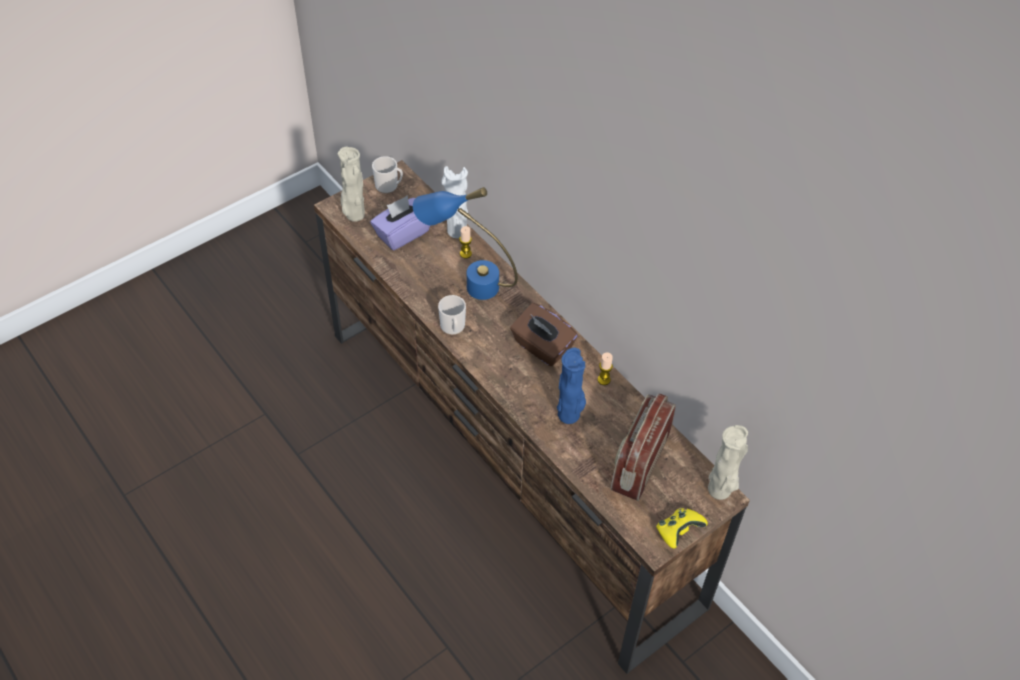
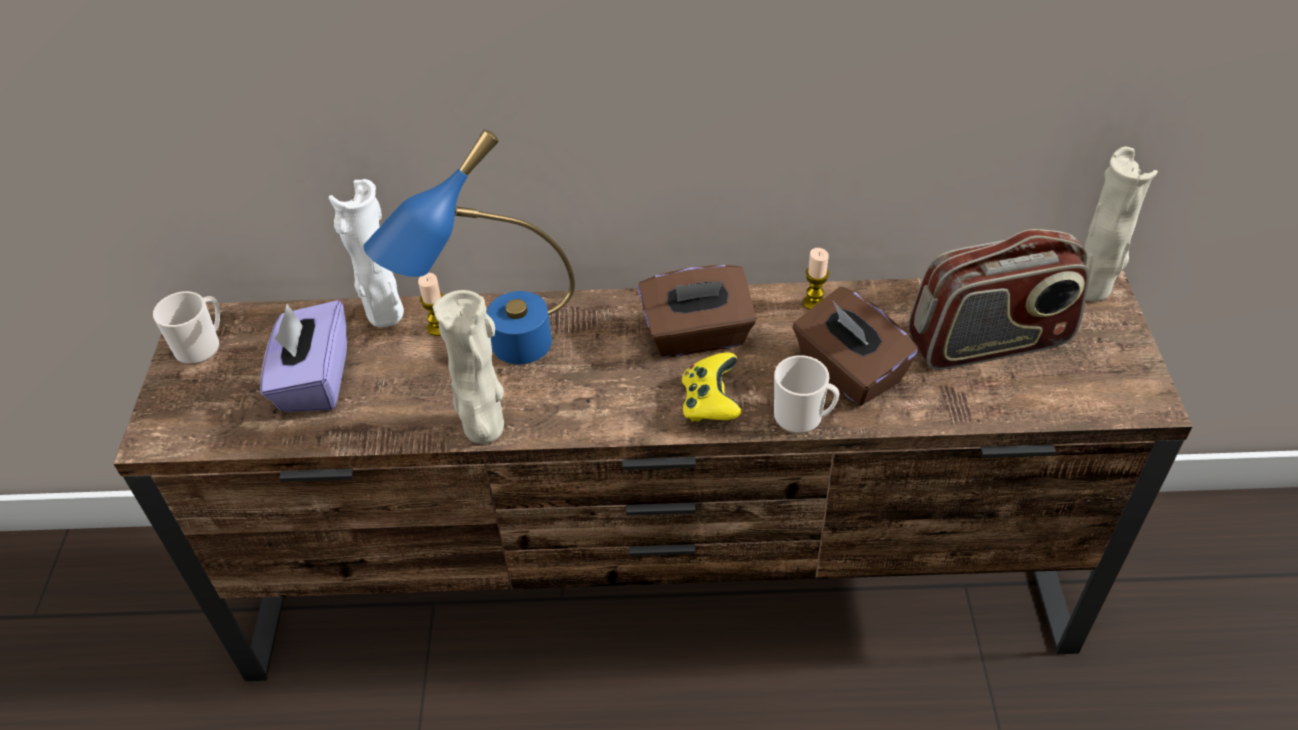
camera: 50 degrees left, 5 degrees down
beige vase [337,147,365,222] -> beige vase moved to [432,290,504,444]
mug [438,295,466,335] -> mug moved to [774,355,840,434]
blue vase [557,348,586,424] -> brown tissue box [792,287,918,406]
radio [611,393,676,501] -> radio turned 75 degrees counterclockwise [908,229,1090,370]
yellow game controller [656,508,708,548] -> yellow game controller moved to [682,353,742,422]

